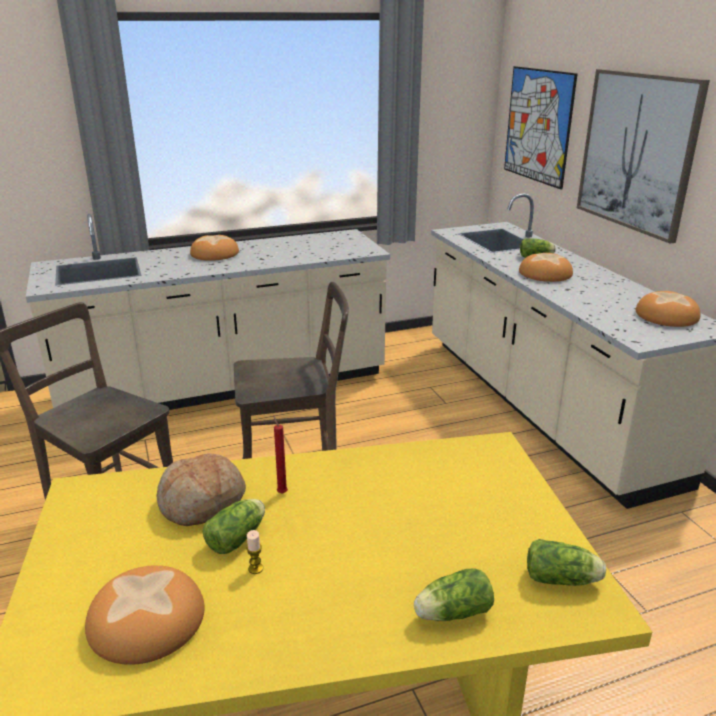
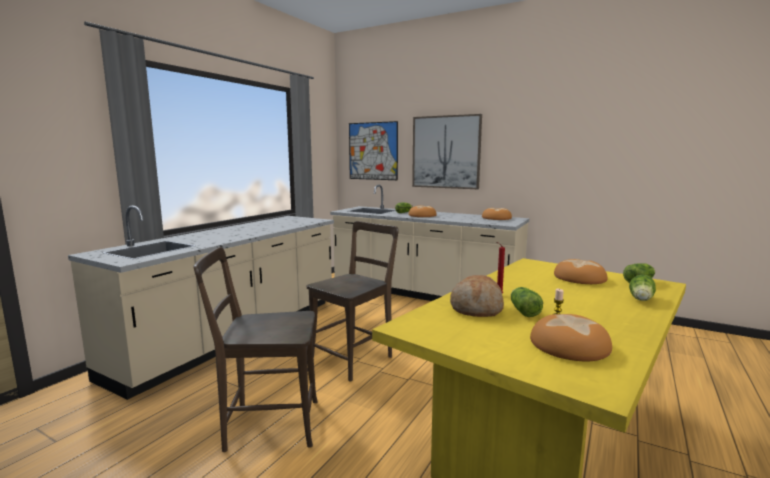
camera: 40 degrees left, 15 degrees down
bread [190,235,239,261] -> bread moved to [554,259,607,284]

